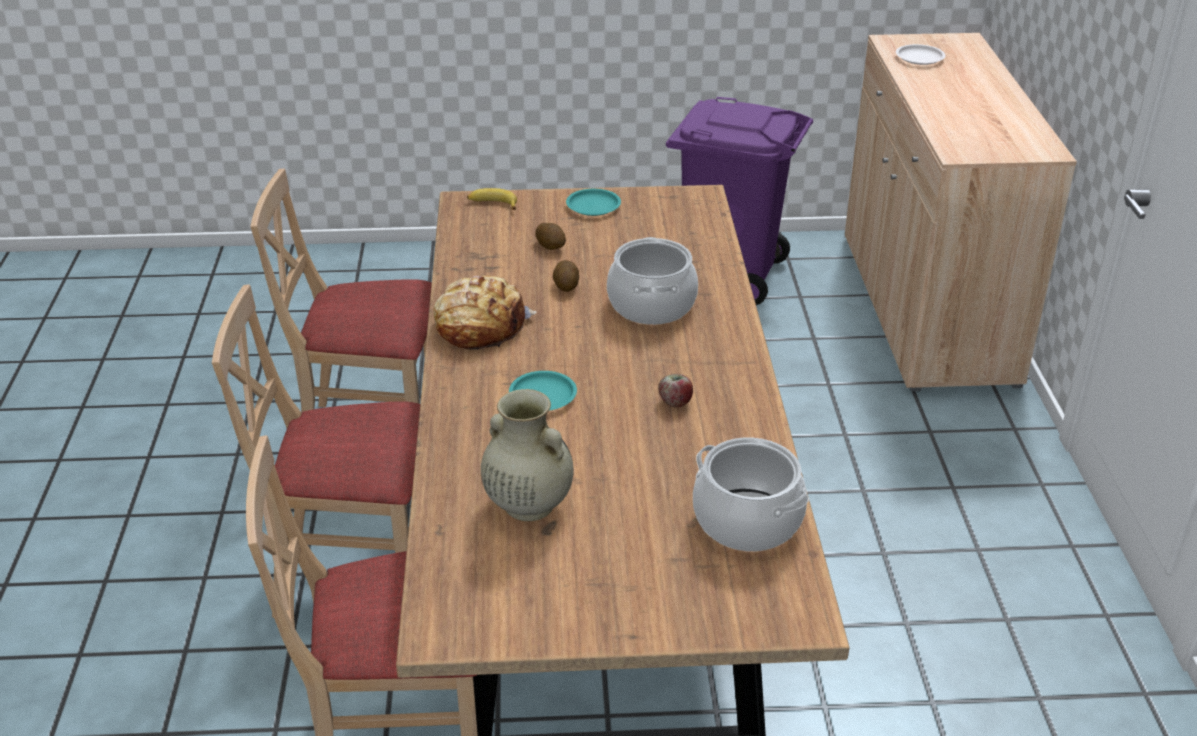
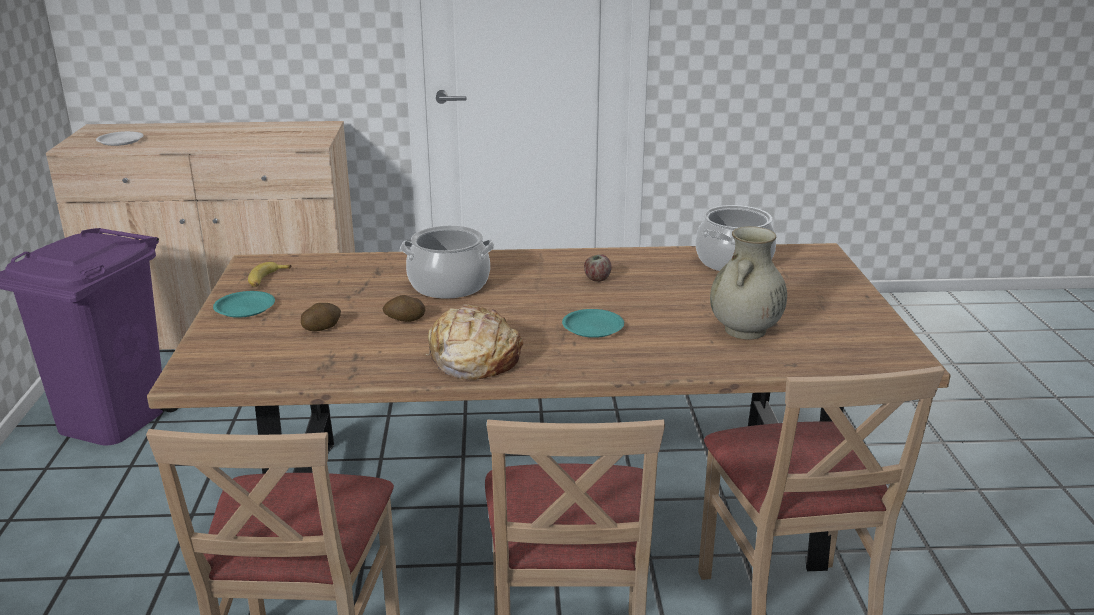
camera: 90 degrees left, 10 degrees down
banana [467,188,517,210] -> banana moved to [248,262,291,287]

